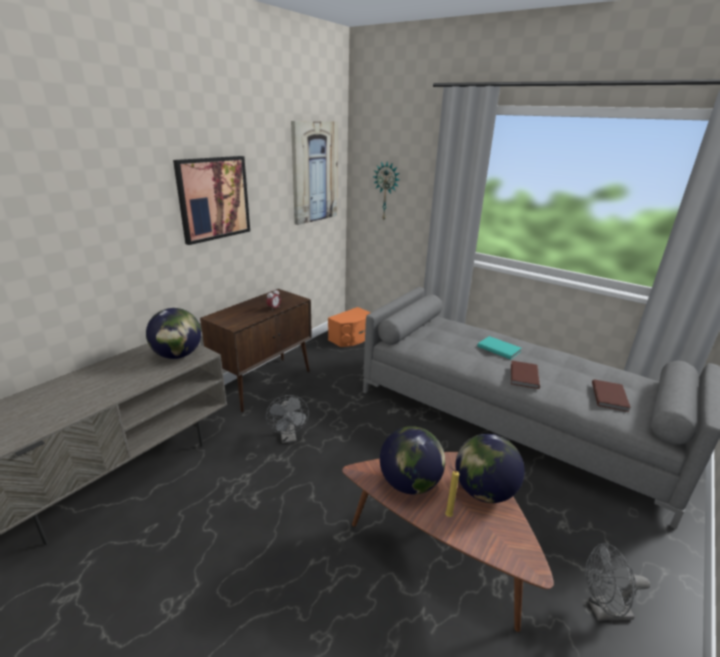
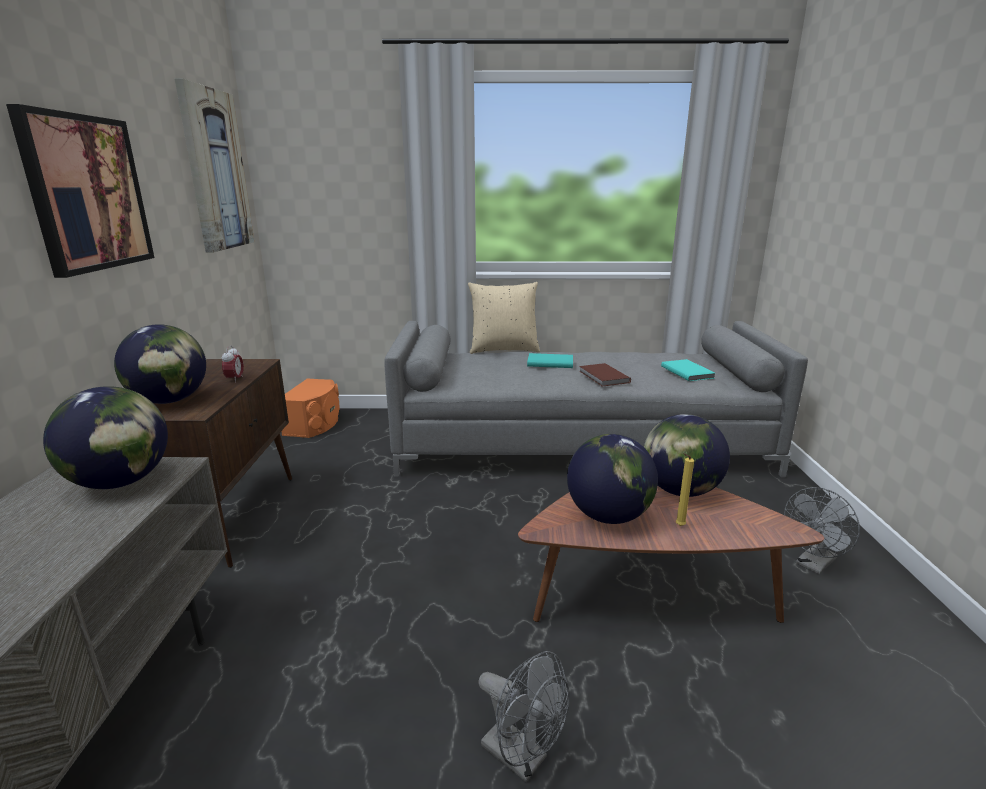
camera: 35 degrees left, 5 degrees down
grey fan [266,395,309,444] -> grey fan moved to [478,651,570,782]
wall clock [373,162,399,220] -> none
brown book [592,379,631,412] -> turquoise book [661,359,715,381]
none -> globe [114,324,206,404]
none -> beige pillow [468,282,540,354]

